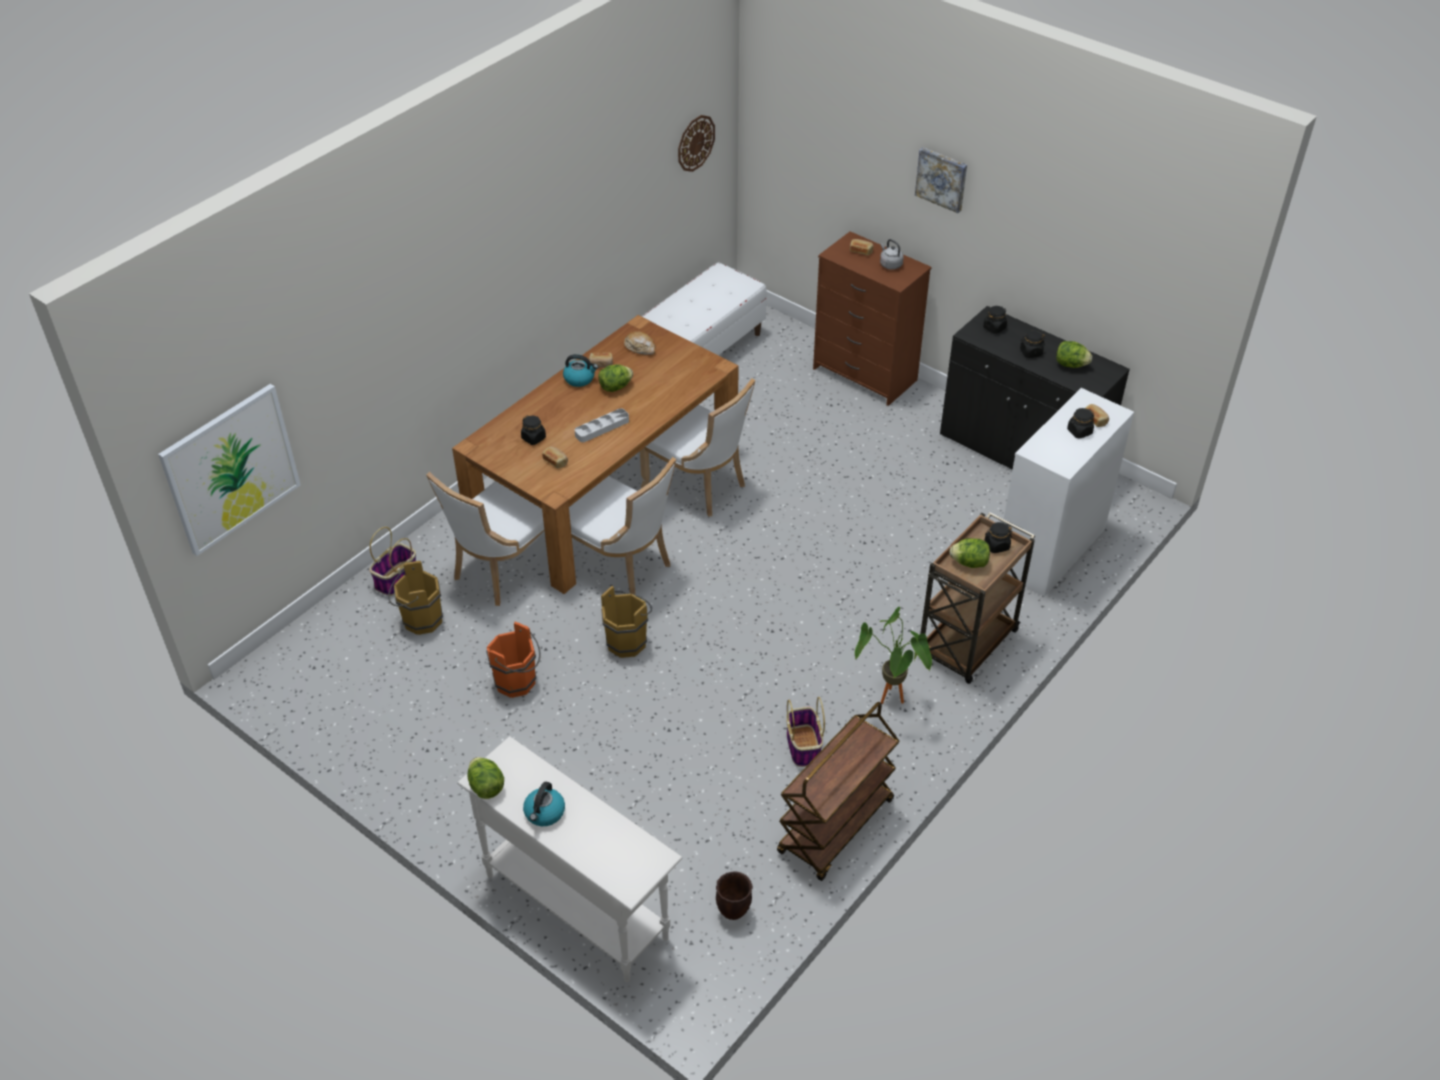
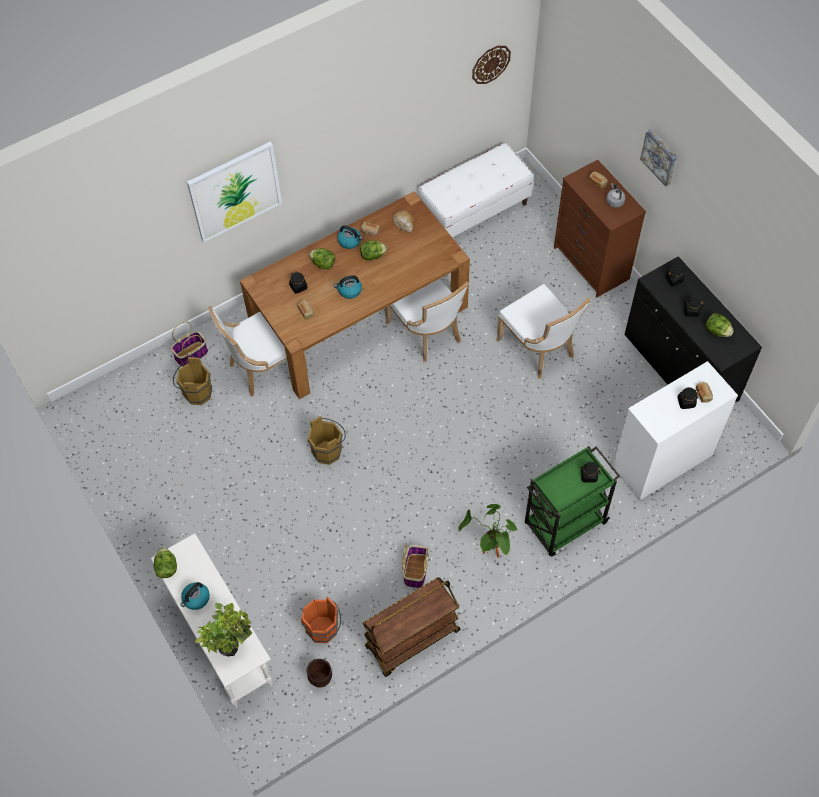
camera: 20 degrees right, 15 degrees up
picture [158,384,301,556] -> picture moved to [187,142,282,243]
orange bucket [486,622,541,698] -> orange bucket moved to [301,596,341,643]
white chair [569,457,676,595] -> white chair moved to [495,284,591,378]
grey tray [575,408,629,442] -> kettle [334,275,362,299]
brown cart [920,512,1035,684] -> green cart [525,446,620,557]
lettuce [949,538,990,568] -> lettuce moved to [309,248,335,270]
none -> potted plant [195,603,252,656]

